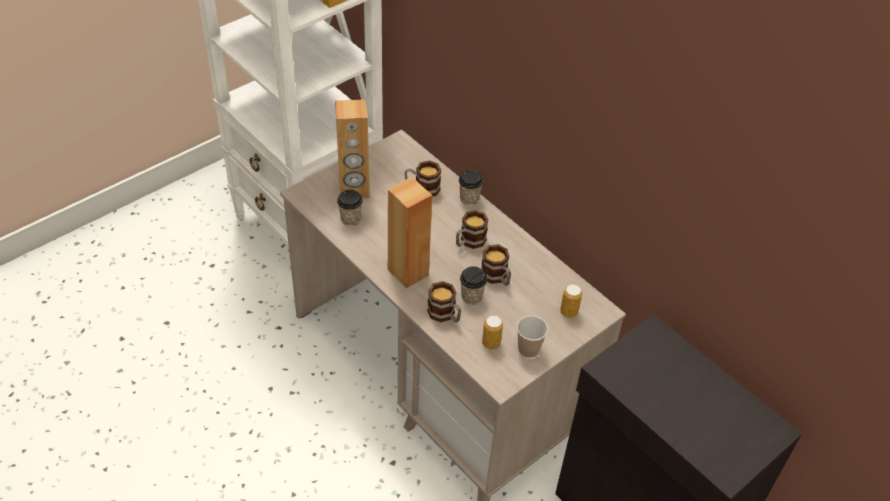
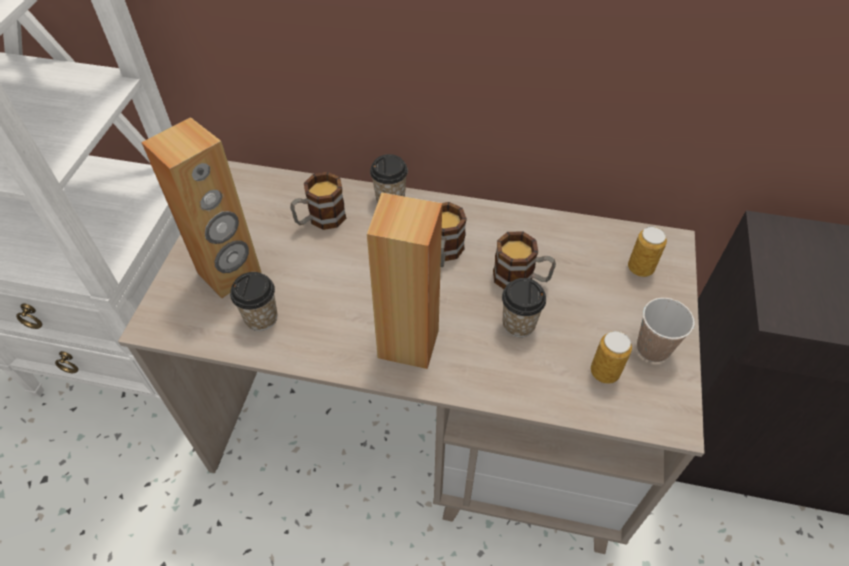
camera: 35 degrees left, 5 degrees up
mug [427,281,461,323] -> none

